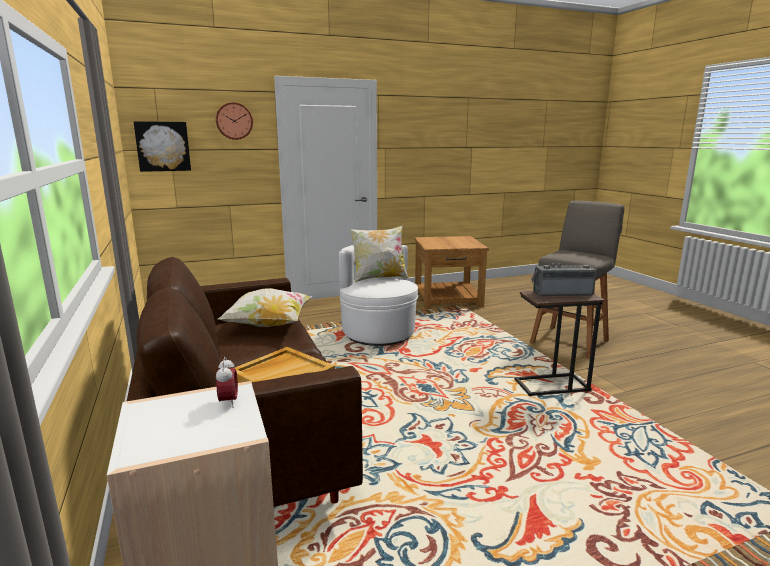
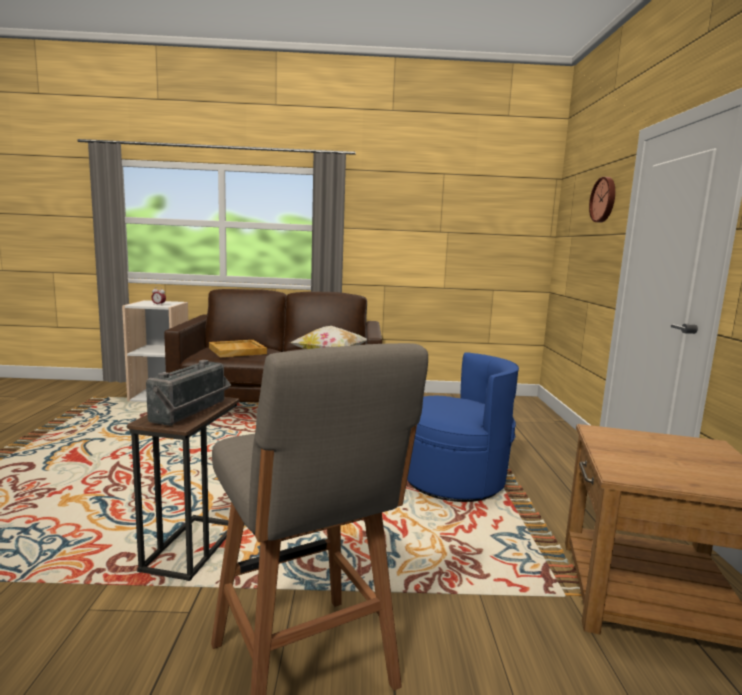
camera: 110 degrees right, 5 degrees down
picture [134,121,191,172] -> none
white armchair [339,245,418,346] -> blue armchair [407,352,519,502]
pillow [350,225,408,282] -> none

